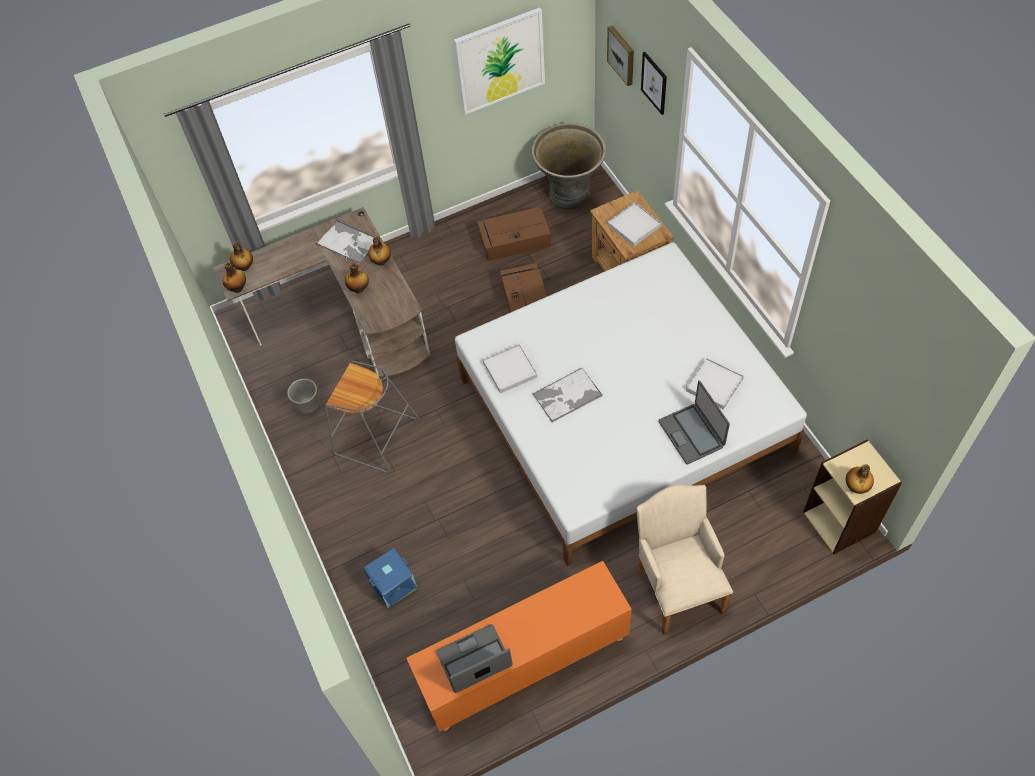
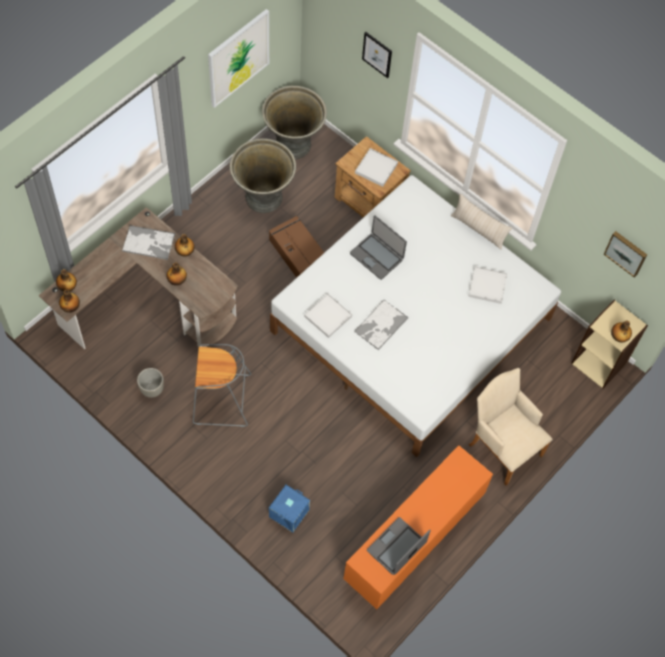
camera: 30 degrees left, 5 degrees up
brown storage box [477,207,551,261] -> grey planter [230,138,296,213]
picture [607,26,634,86] -> picture moved to [604,231,647,278]
laptop [659,381,730,465] -> laptop moved to [350,215,407,280]
none -> beige pillow [451,194,512,250]

